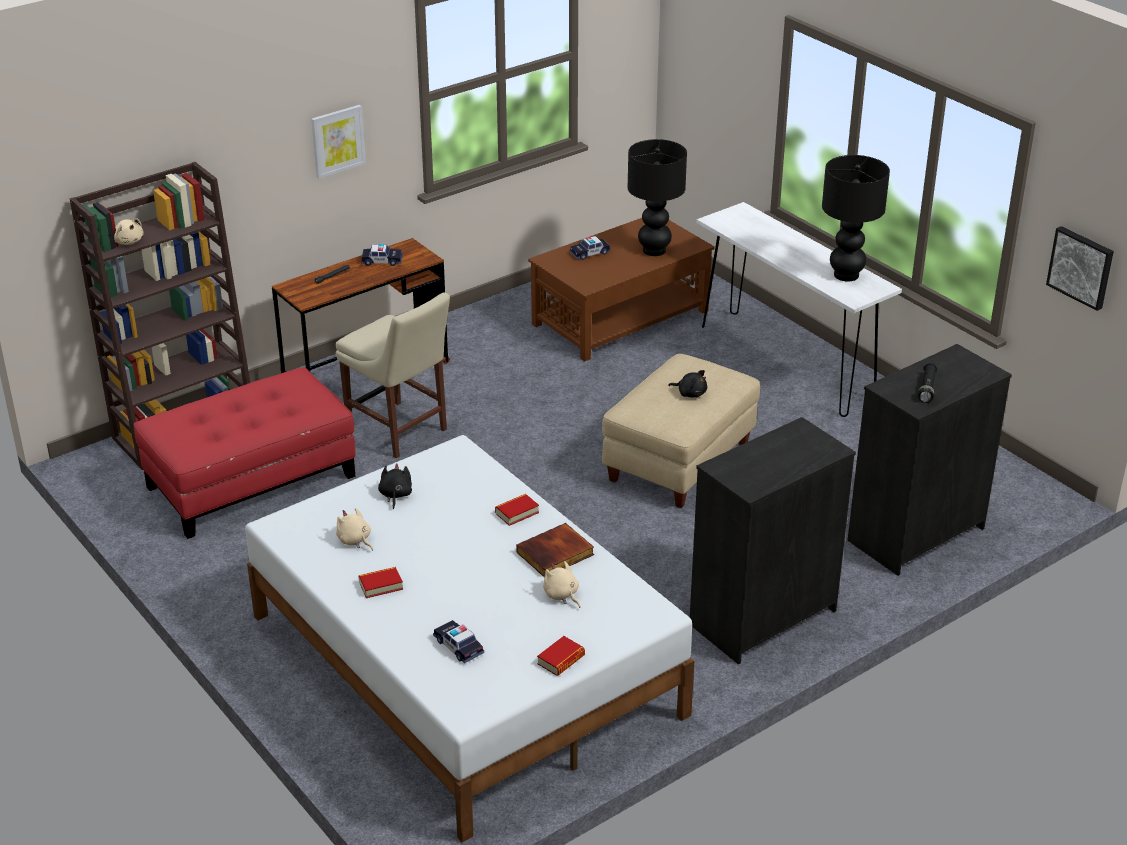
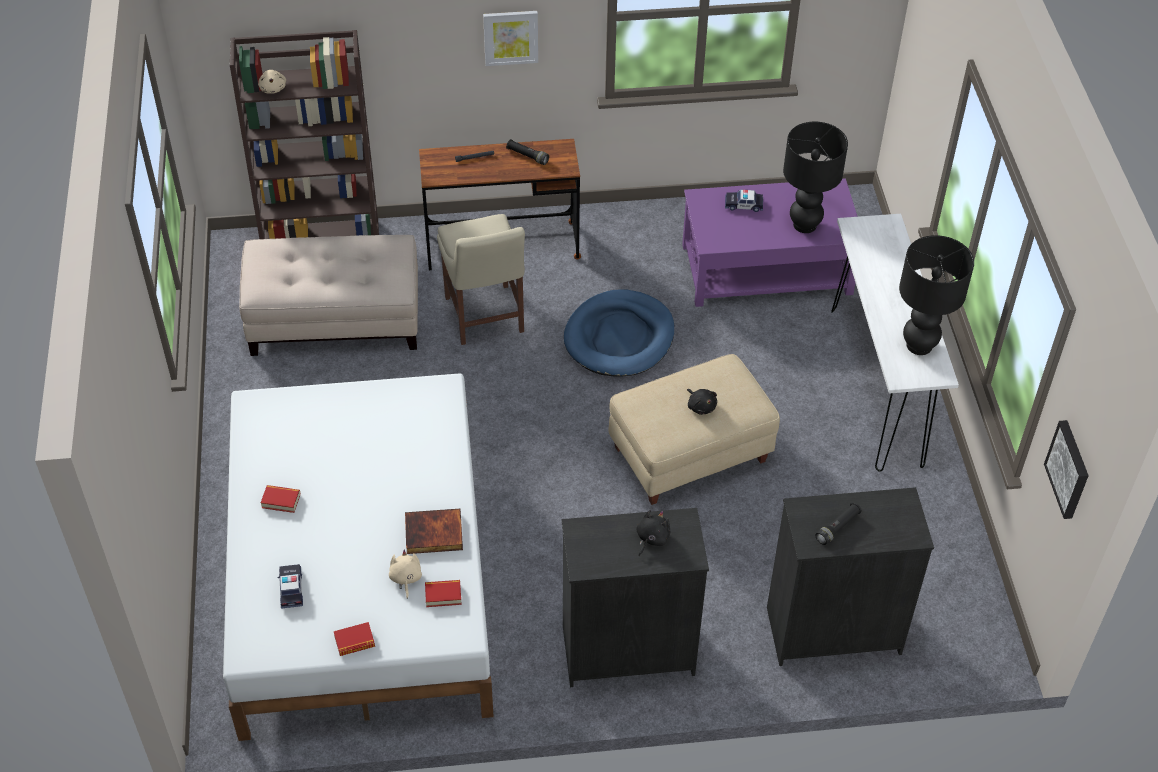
camera: 30 degrees right, 15 degrees up
red ottoman [134,367,356,539] -> beige ottoman [239,235,418,356]
beige plush toy [336,508,373,551] -> none
toy car [361,244,403,266] -> black flashlight [506,139,549,165]
black plush toy [378,463,412,509] -> black plush toy moved to [636,510,671,556]
book [495,494,539,526] -> book moved to [425,580,462,607]
brown coffee table [528,218,715,362] -> purple coffee table [682,178,858,307]
none -> blue dog bed [564,289,674,377]

